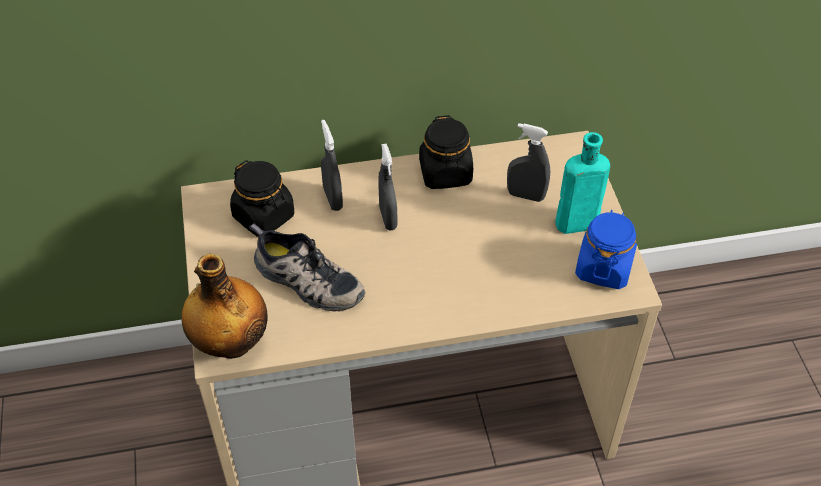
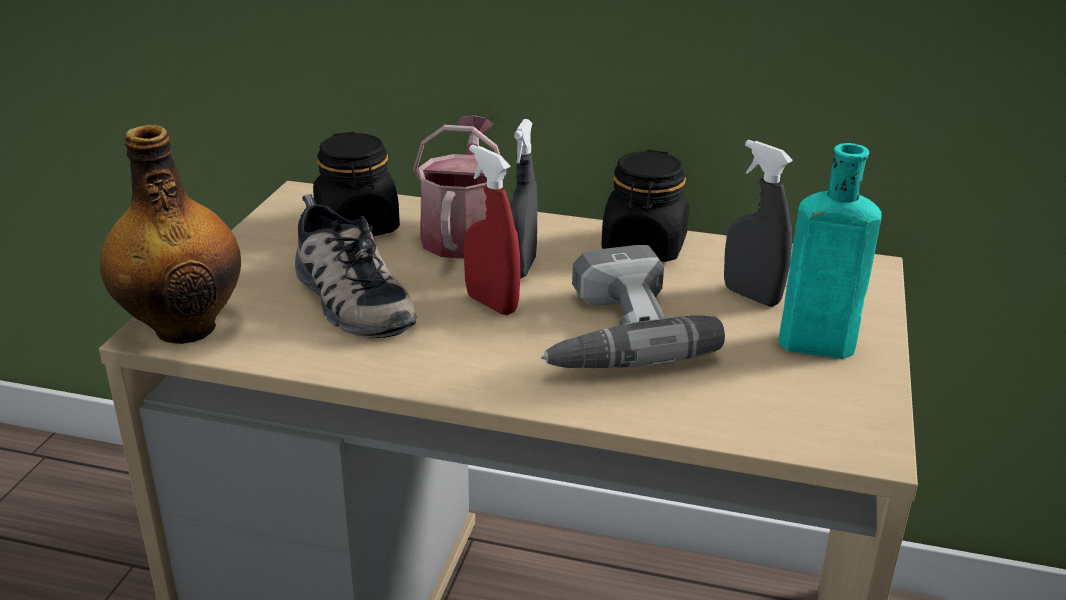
camera: 25 degrees right, 20 degrees down
grey spray bottle [321,120,343,211] -> watering can [413,115,506,259]
blue jar [575,210,637,289] -> none
none -> red spray bottle [464,145,521,315]
none -> power drill [541,245,725,368]

